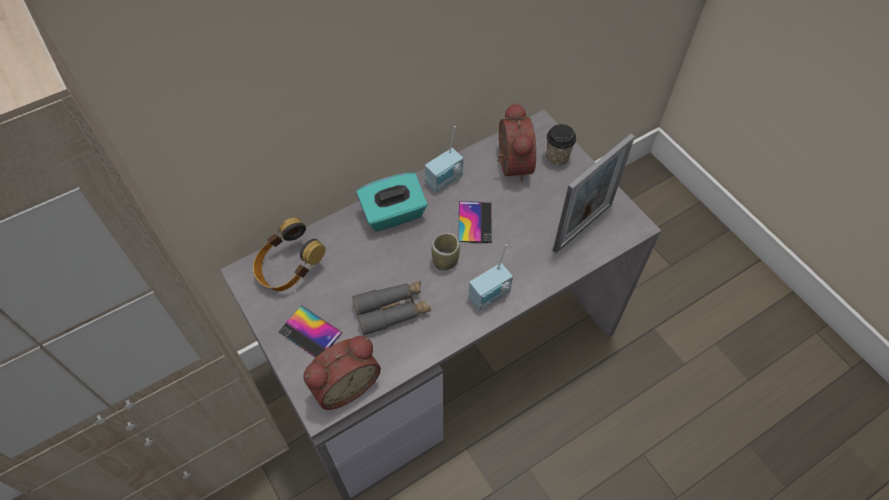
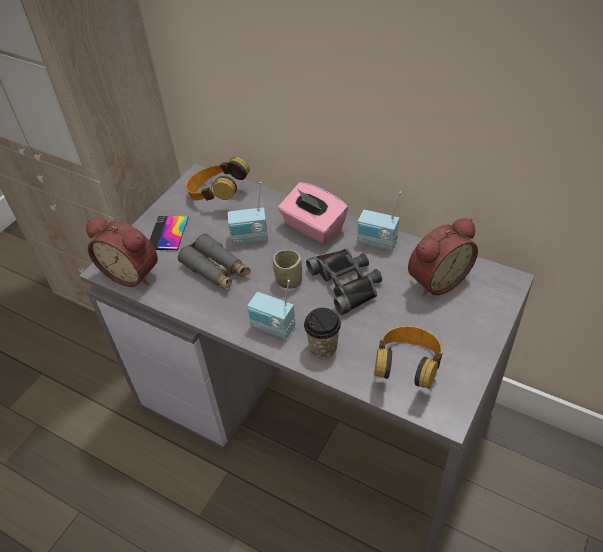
camera: 65 degrees right, 10 degrees down
turquoise tissue box [356,173,427,231] -> pink tissue box [278,182,348,244]
phone [458,201,492,243] -> black binoculars [306,249,382,315]
cup [546,124,576,166] -> cup moved to [304,308,341,358]
picture frame [553,134,635,253] -> headphones [375,326,443,388]
none -> radio [228,182,268,244]

